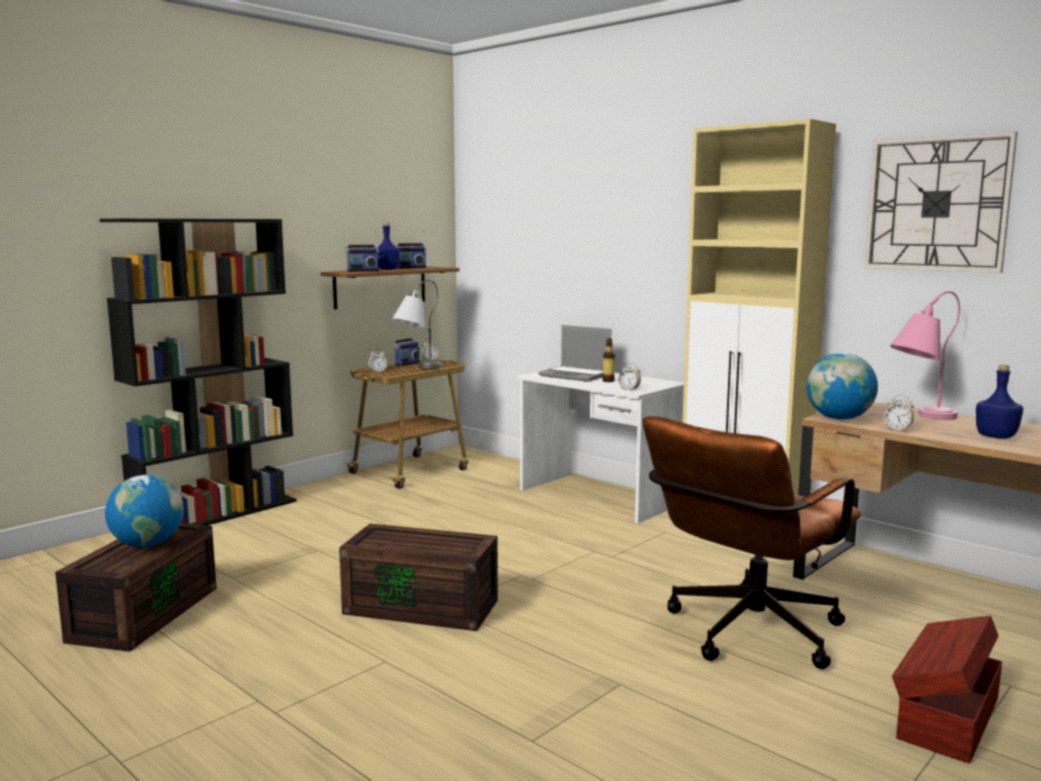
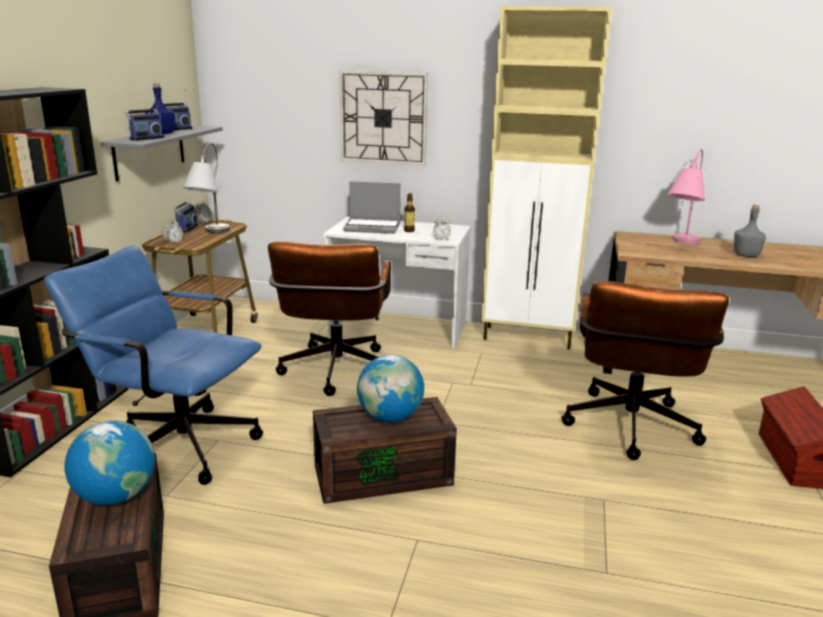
camera: 30 degrees left, 10 degrees up
brown shelf [320,267,460,309] -> grey shelf [101,126,223,181]
globe [806,353,878,420] -> globe moved to [357,355,424,423]
wall clock [864,131,1017,273] -> wall clock moved to [339,70,428,166]
alarm clock [883,395,914,432] -> none
blue bottle [976,365,1023,439] -> grey bottle [734,205,766,257]
none -> blue office chair [44,245,263,485]
none -> brown office chair [268,241,391,396]

